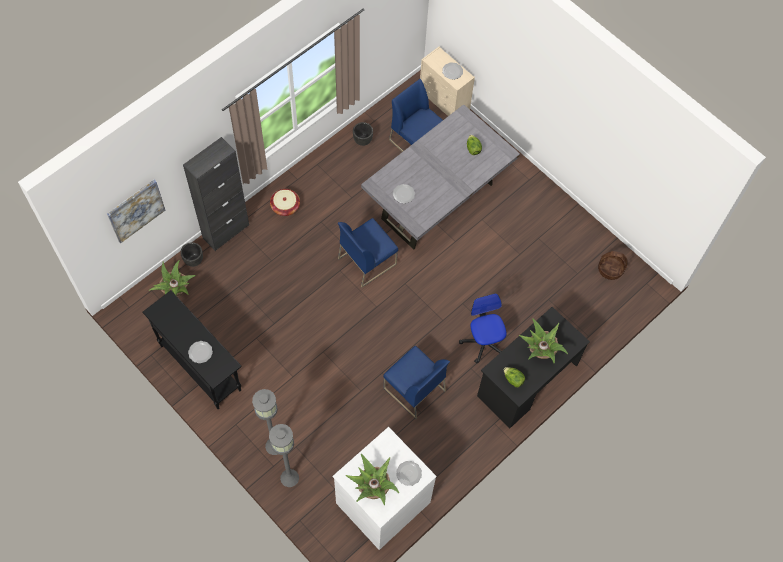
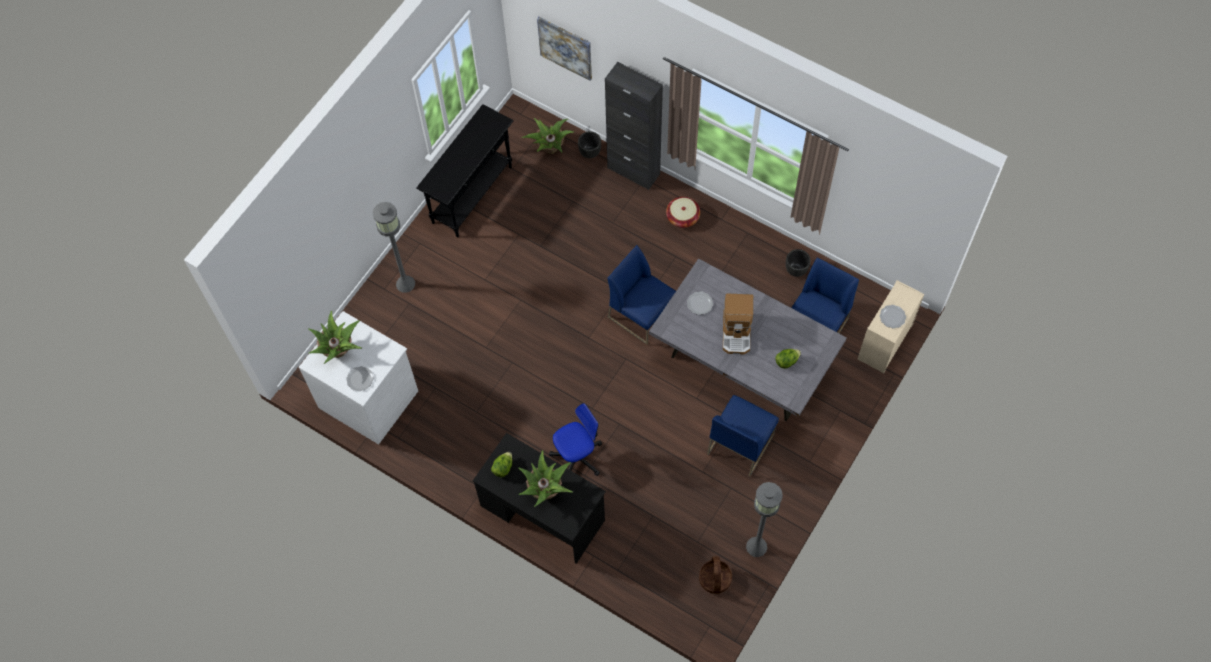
camera: 80 degrees right, 0 degrees up
plate [188,341,213,363] -> none
grey floor lamp [269,424,299,487] -> grey floor lamp moved to [746,482,783,557]
blue chair [383,346,450,419] -> blue chair moved to [707,395,779,477]
none -> coffee machine [723,293,753,354]

